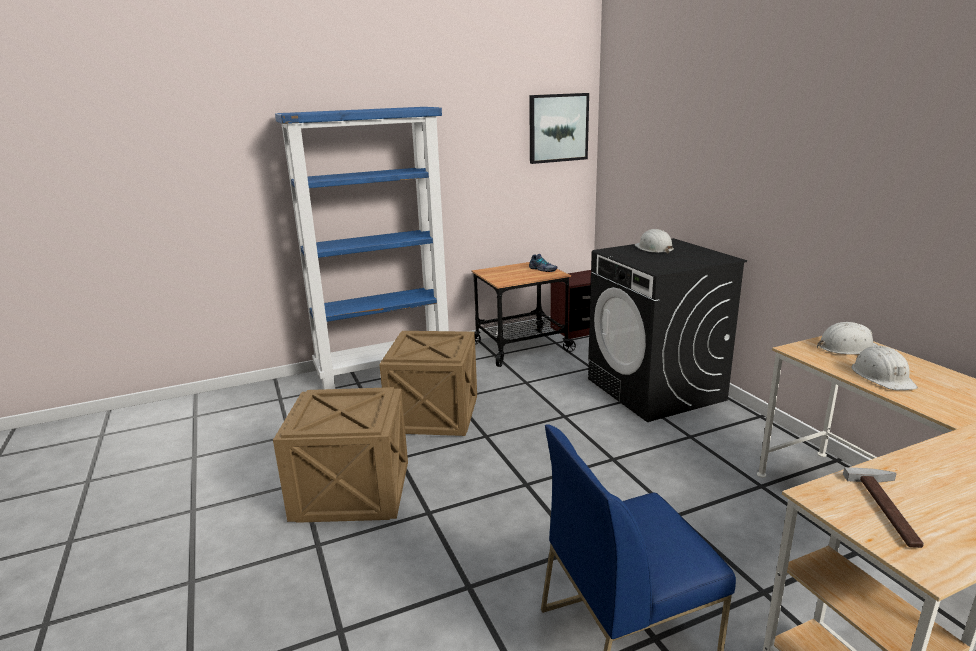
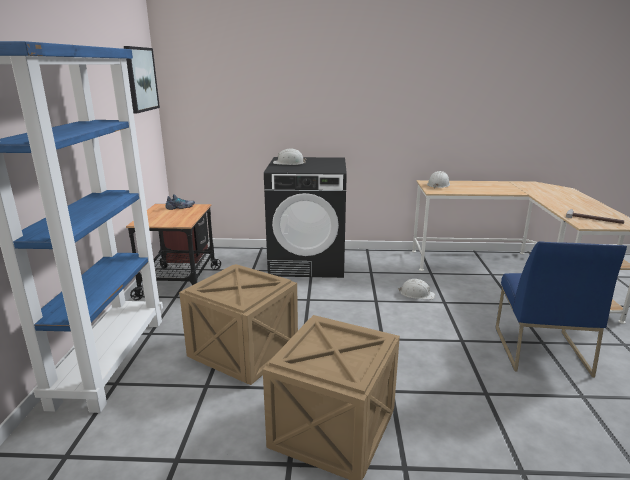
camera: 65 degrees left, 0 degrees up
white hard hat [852,346,918,390] -> white hard hat moved to [398,279,435,299]

